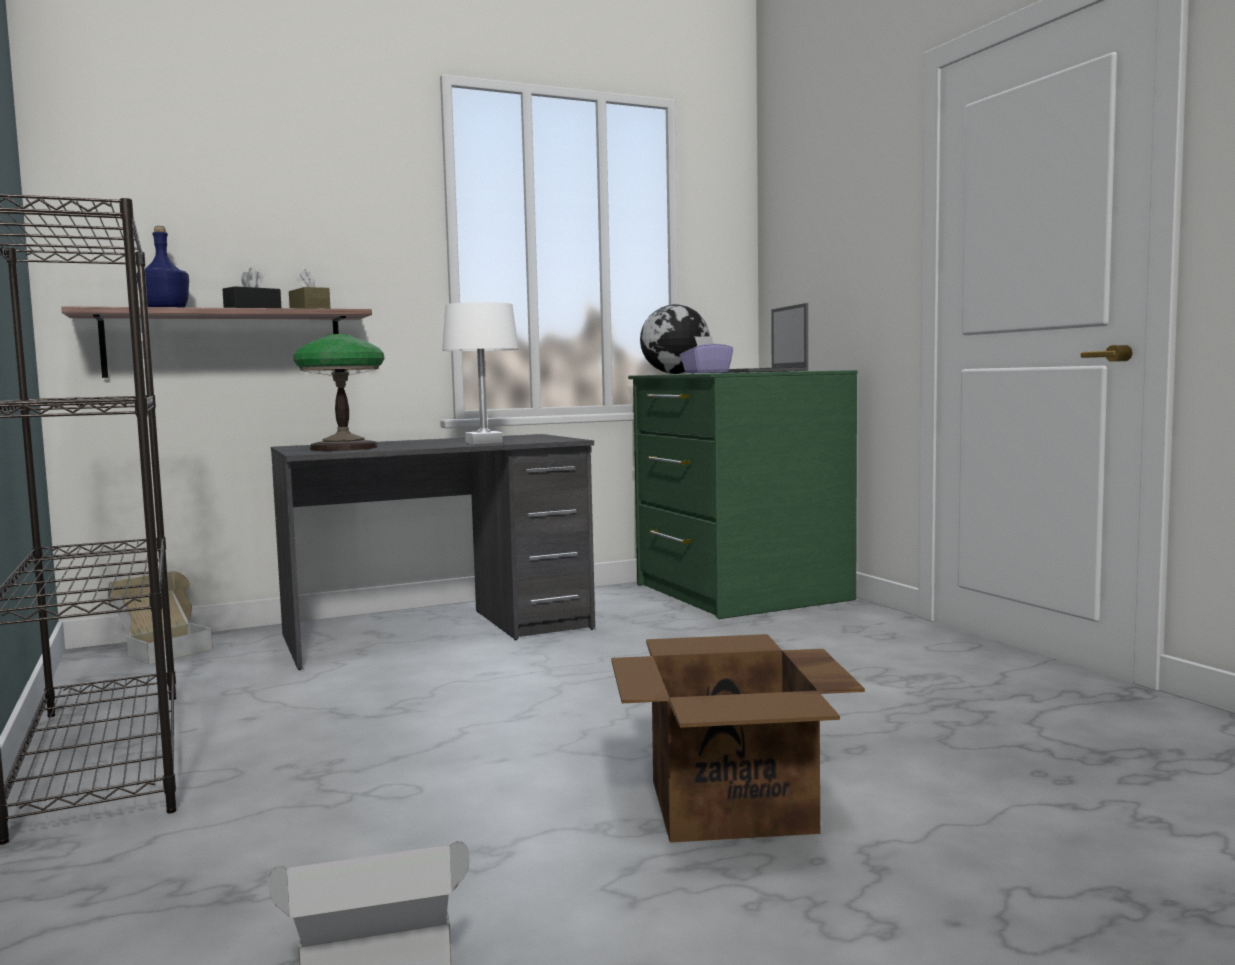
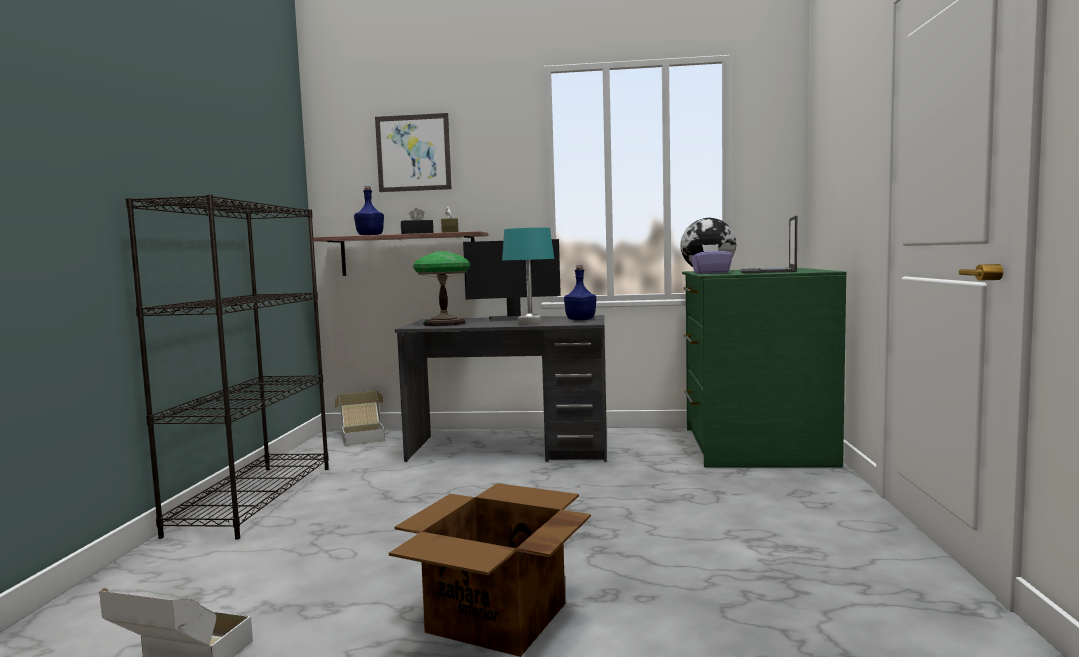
camera: 30 degrees right, 0 degrees up
white table lamp [442,302,519,445] -> turquoise table lamp [502,227,554,325]
none -> picture [375,113,452,192]
none -> monitor [463,239,561,321]
none -> blue bottle [564,265,597,320]

